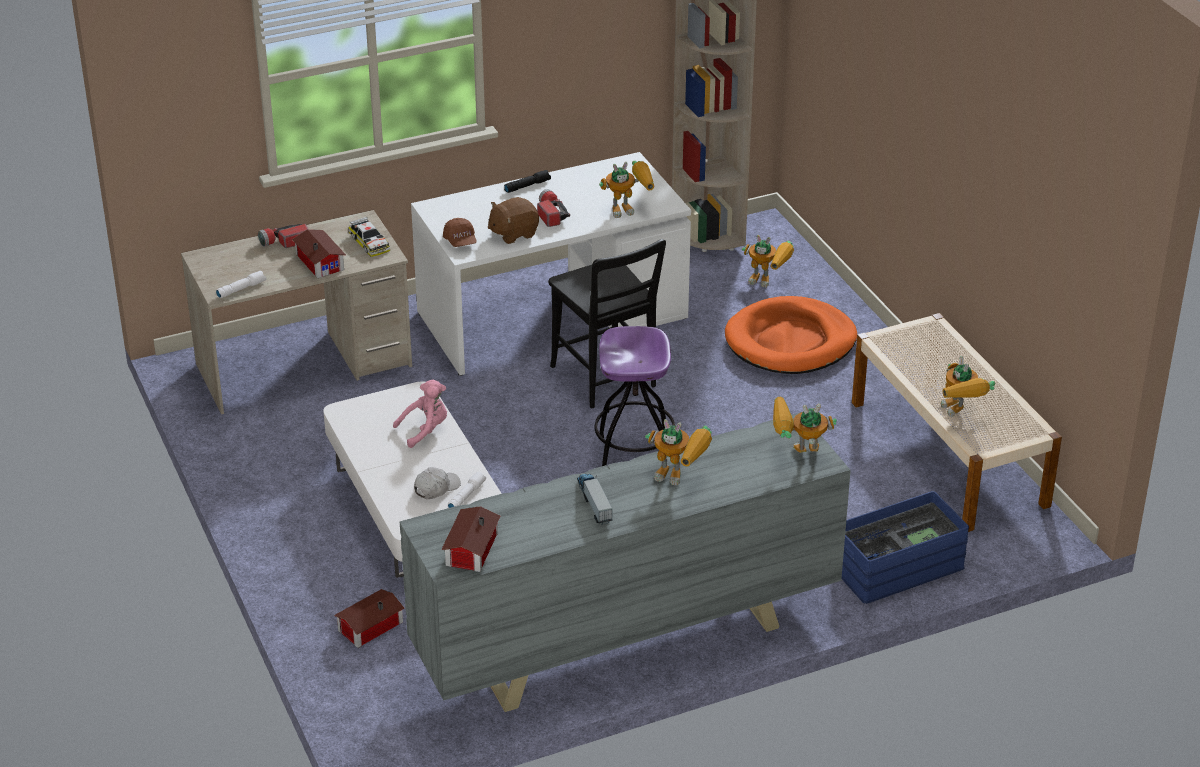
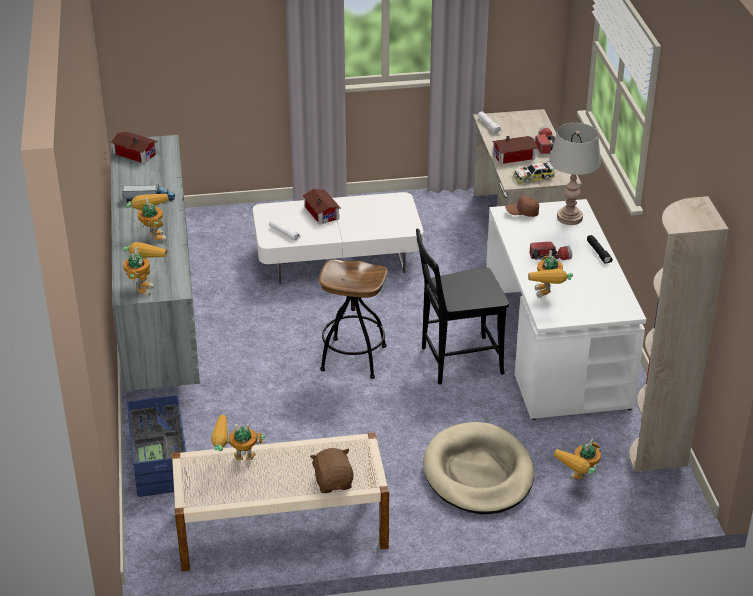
camera: 105 degrees right, 0 degrees up
toy house [334,589,404,648] -> toy house moved to [302,189,341,224]
pink plush toy [393,380,447,448] -> none
white cap [414,467,461,499] -> none
brown plush toy [488,197,539,244] -> brown plush toy moved to [310,448,354,493]
purple stool [594,326,675,466] -> brown stool [319,260,388,379]
toy robot [645,419,712,485] -> toy robot turned 120 degrees clockwise [126,194,169,242]
orange dog bed [725,296,857,374] -> beige dog bed [423,422,534,514]
none -> grey table lamp [549,123,601,225]

